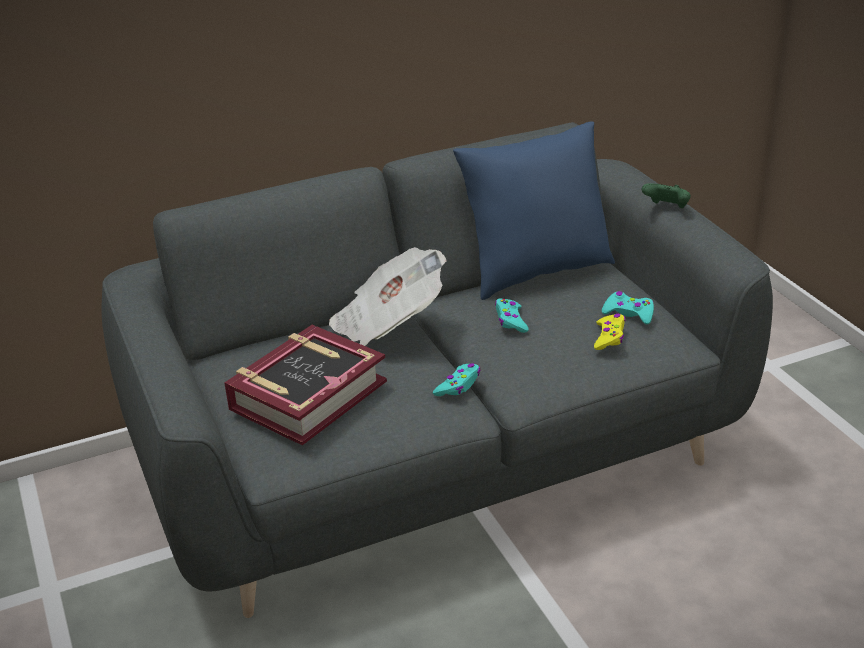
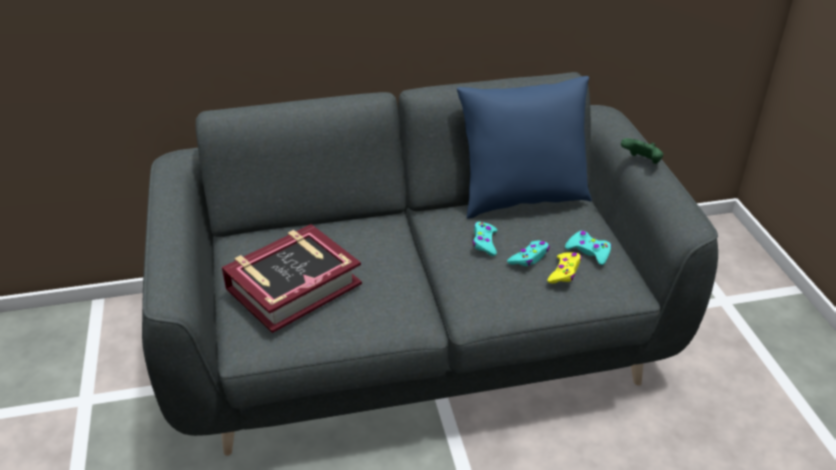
camera: 10 degrees right, 5 degrees up
newspaper [329,247,447,346] -> none
turquoise game controller [433,363,481,396] -> turquoise game controller moved to [507,240,550,266]

